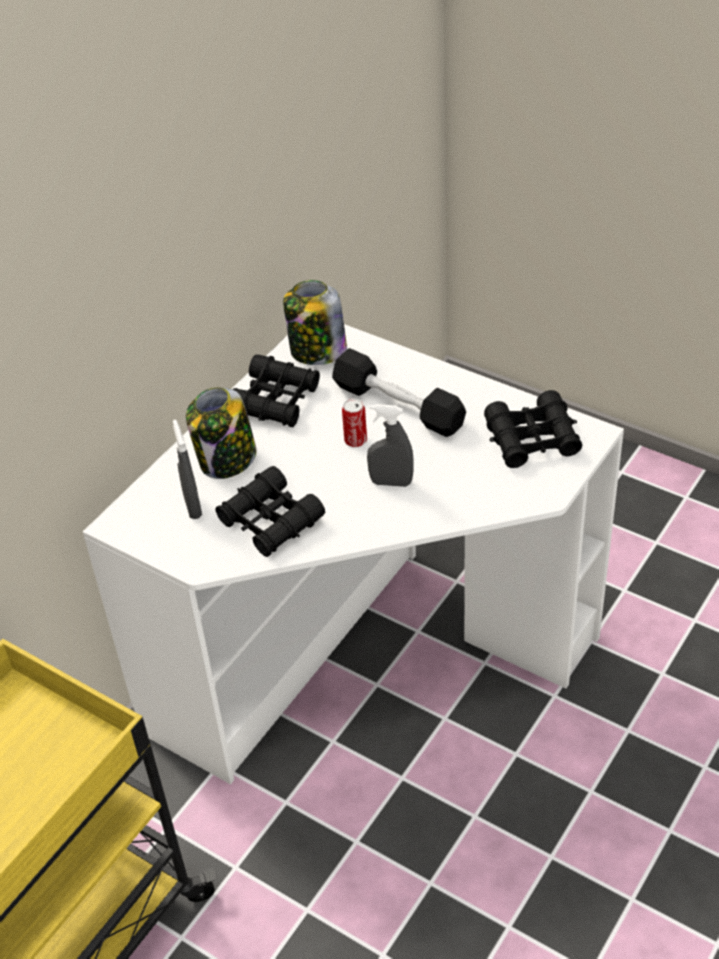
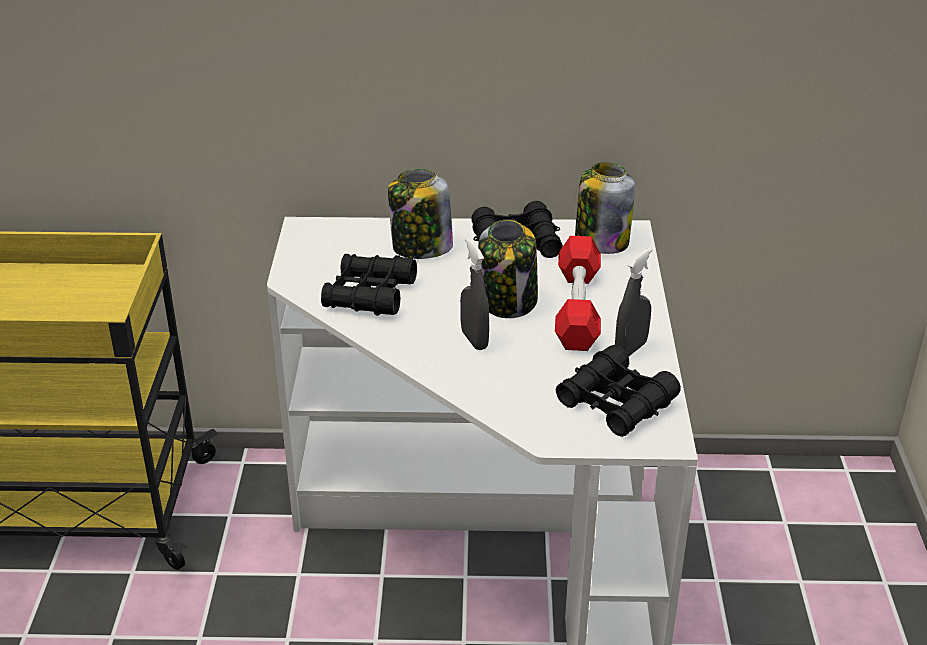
camera: 55 degrees right, 10 degrees down
grey spray bottle [173,420,202,519] -> grey spray bottle moved to [615,248,652,357]
black dumbbell [332,348,466,437] -> red dumbbell [555,236,601,351]
can [342,398,367,447] -> jar [478,220,538,318]

